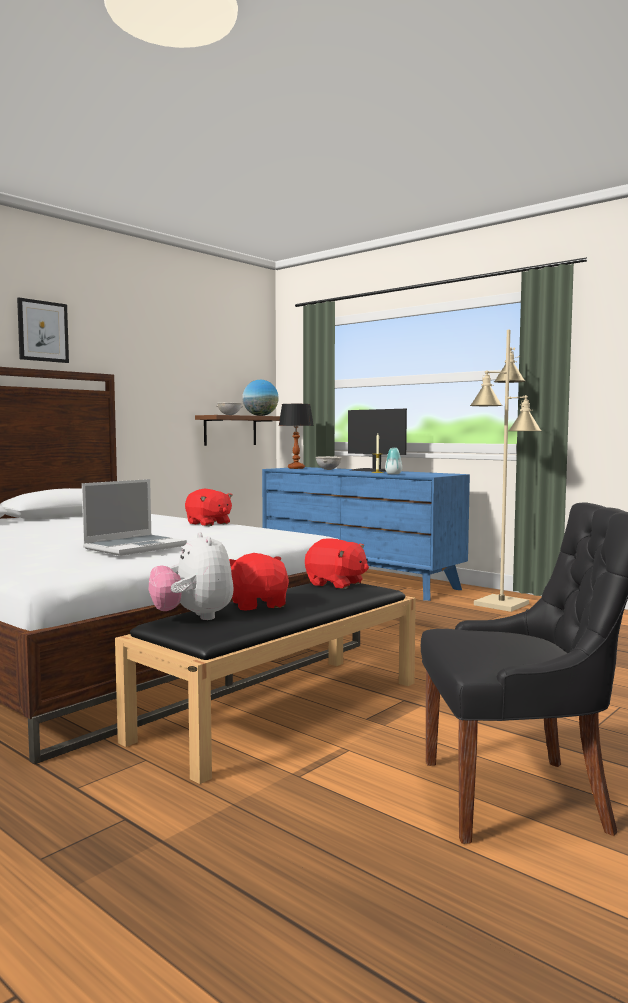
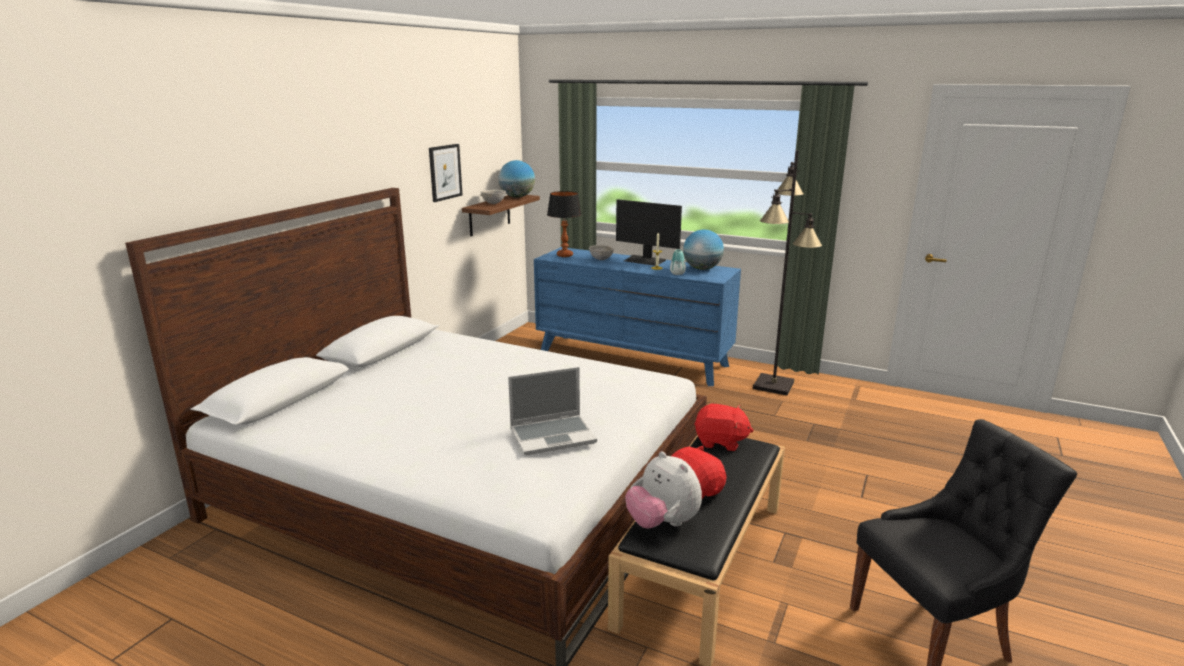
camera: 15 degrees left, 15 degrees up
picture [17,297,69,363] -> picture moved to [429,144,463,202]
laptop [82,479,187,556] -> laptop turned 45 degrees clockwise [508,367,597,455]
red plush toy [185,489,233,526] -> none
beige floor lamp [470,329,542,612] -> black floor lamp [753,150,822,395]
none -> globe [683,229,724,270]

